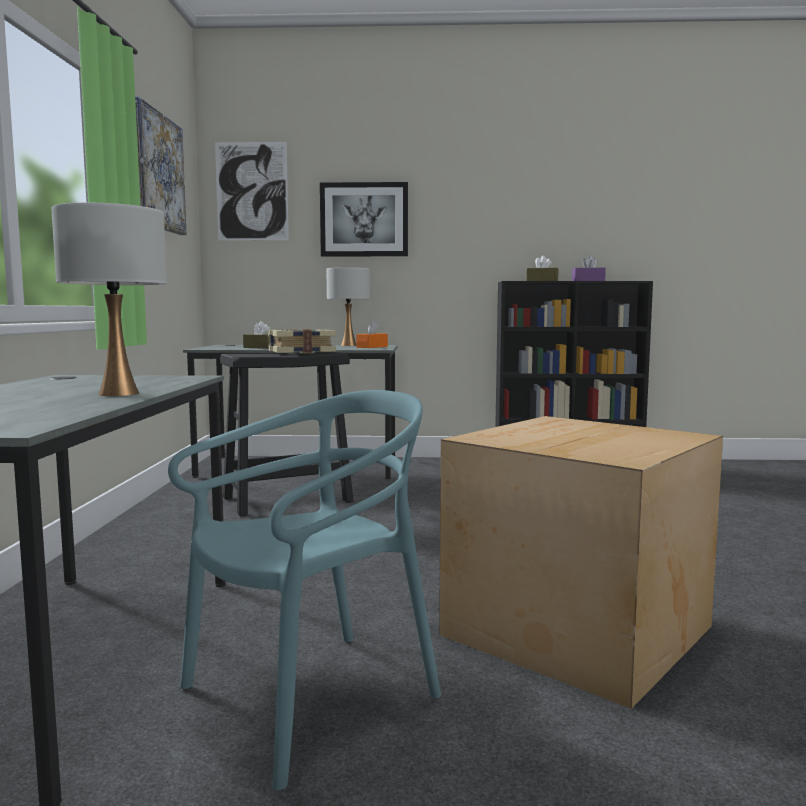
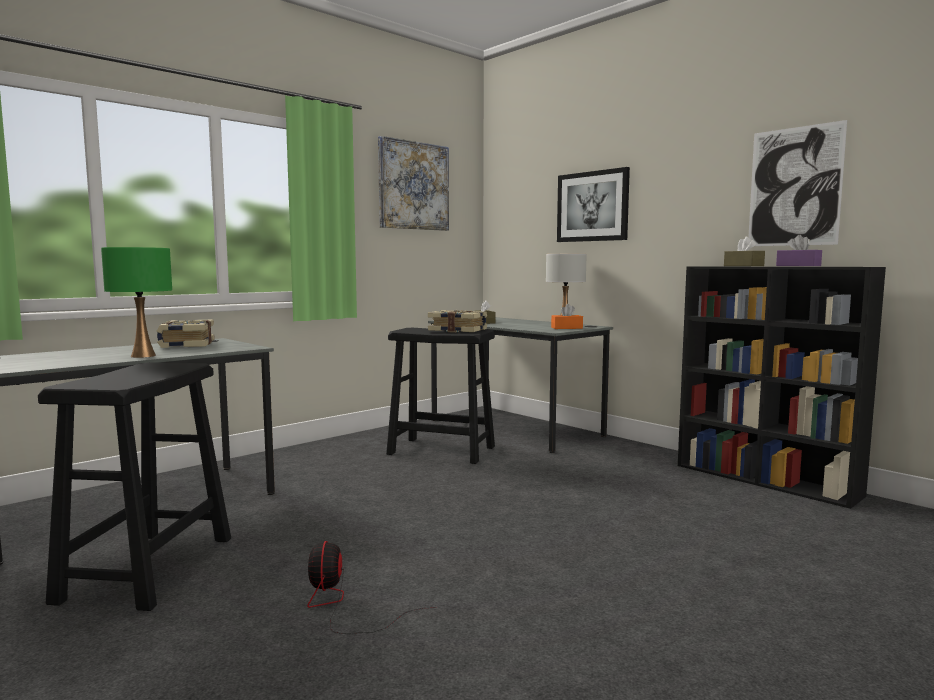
camera: 45 degrees right, 0 degrees up
white table lamp [51,203,167,396] -> green table lamp [101,247,172,358]
turquoise chair [168,390,441,790] -> black stool [38,362,231,611]
picture [215,142,289,241] -> picture moved to [748,120,847,246]
cardboard box [439,416,723,709] -> fan [307,541,436,634]
none -> book [157,320,215,348]

